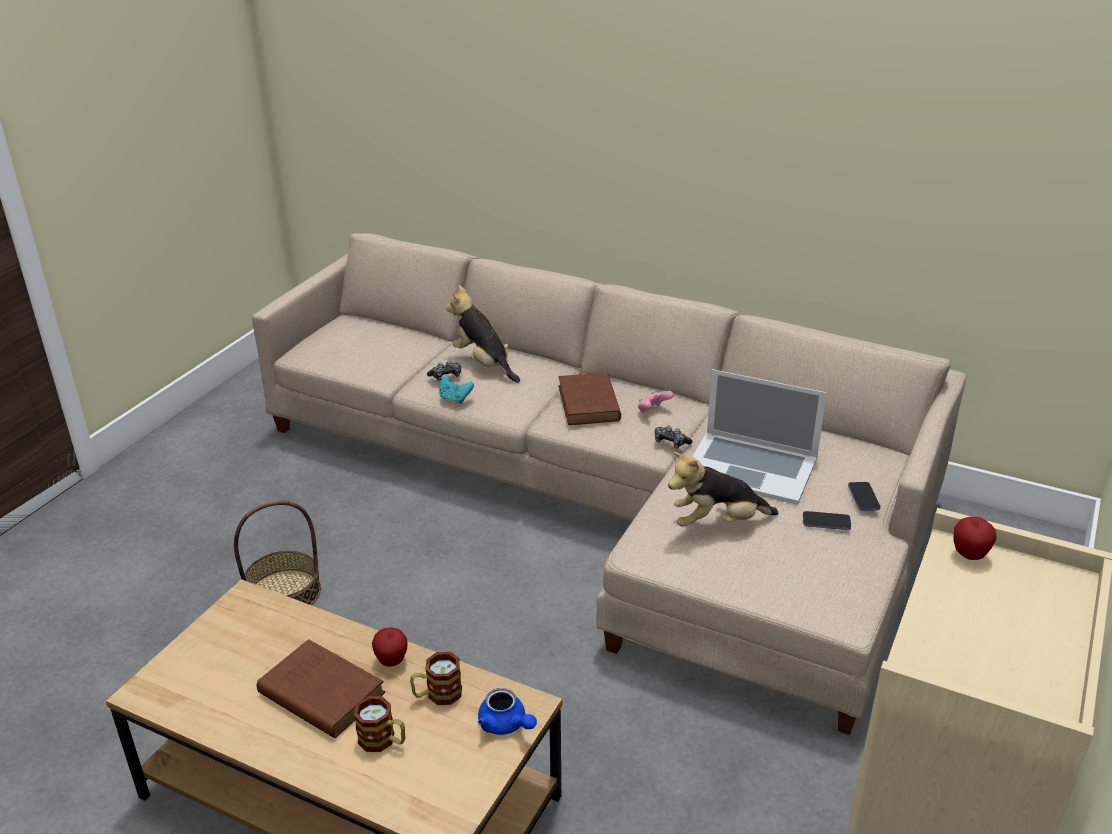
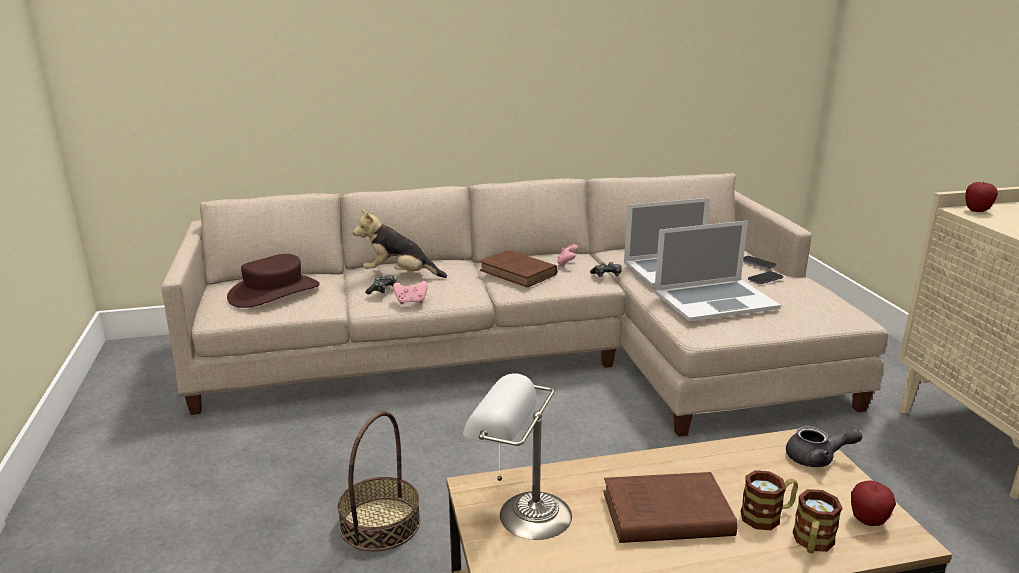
camera: 40 degrees left, 10 degrees down
apple [372,627,407,667] -> apple moved to [851,480,896,526]
mug [410,652,462,705] -> mug moved to [792,489,842,553]
turquoise game controller [439,374,474,404] -> pink game controller [393,281,428,305]
blue teapot [478,688,537,735] -> grey teapot [786,426,863,467]
plush toy [668,452,778,527] -> laptop [654,221,781,322]
none -> brown hat [227,254,320,308]
none -> white table lamp [463,373,572,540]

